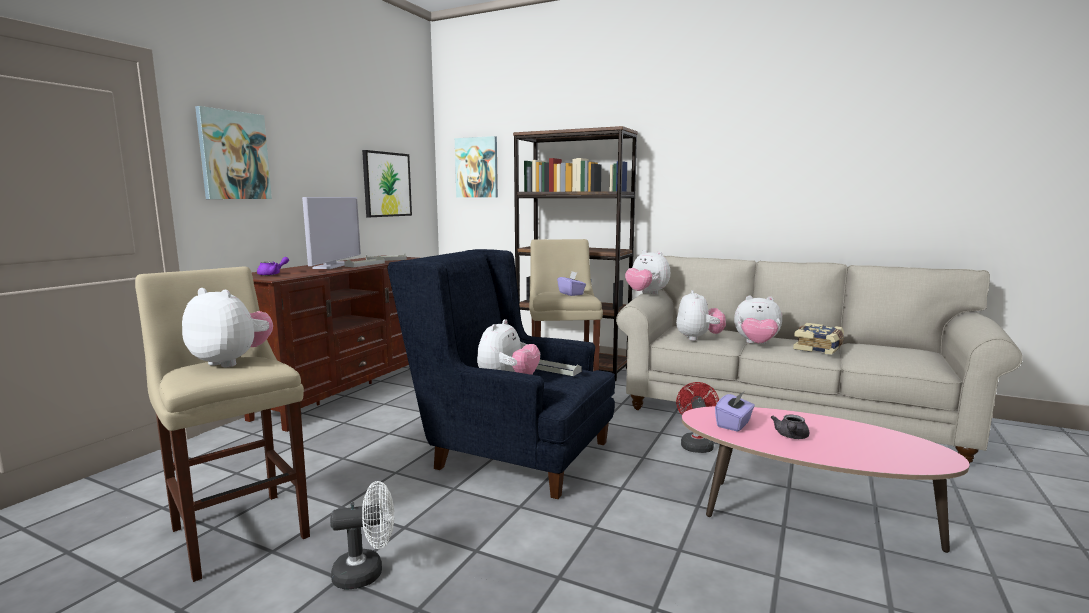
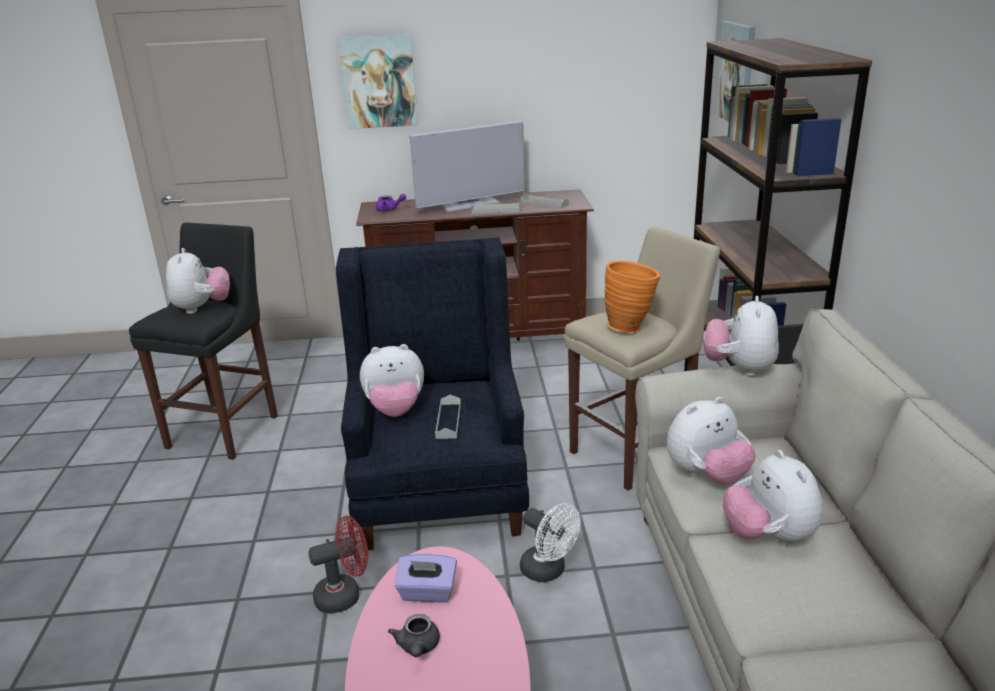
camera: 60 degrees right, 15 degrees up
beige stool [135,266,310,582] -> black stool [129,223,278,460]
white fan [330,481,394,590] -> white fan moved to [520,503,580,582]
picture [362,150,412,217] -> none
purple tissue box [557,272,586,296] -> orange vase [605,261,660,333]
red fan [676,382,719,453] -> red fan moved to [308,516,368,614]
grey teapot [771,415,809,439] -> grey teapot turned 90 degrees counterclockwise [388,614,440,657]
book [793,323,844,355] -> none

